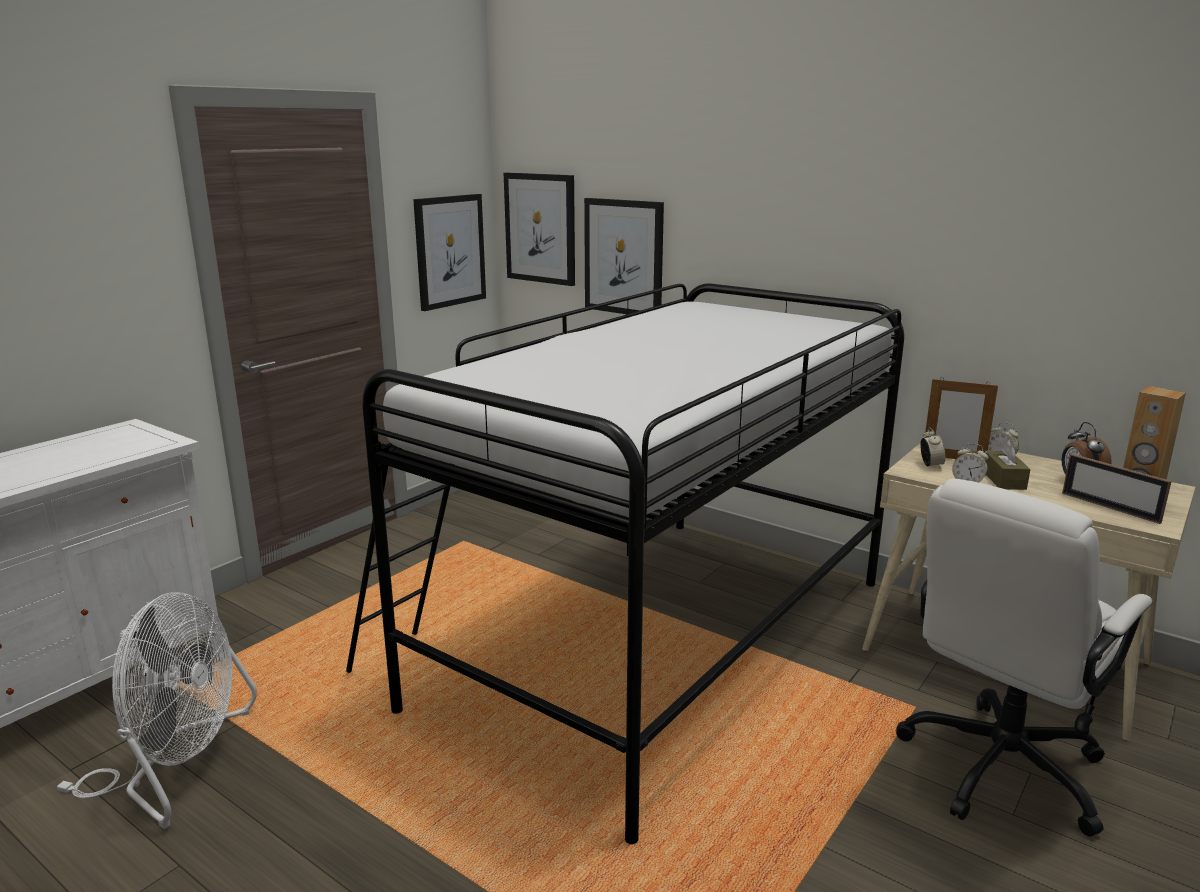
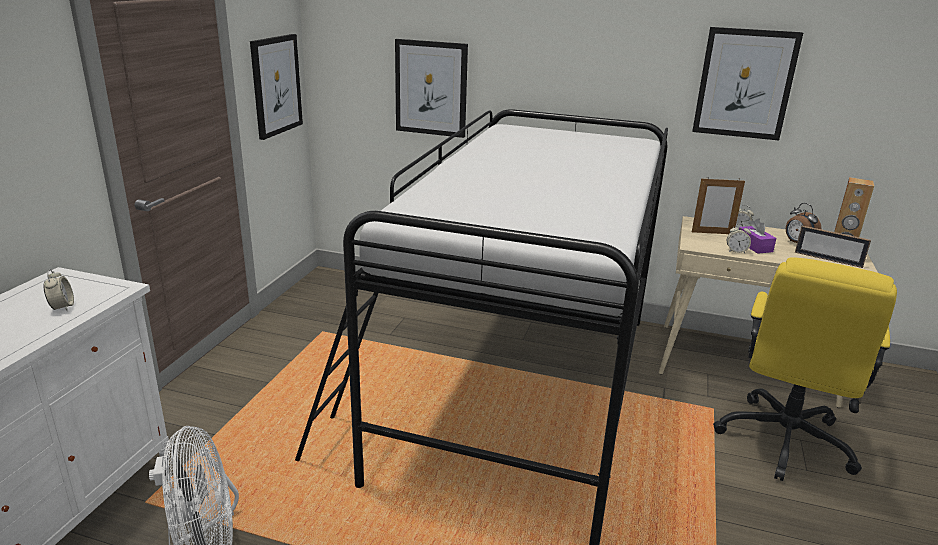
camera: 20 degrees left, 5 degrees up
picture [504,173,575,286] -> picture moved to [692,27,803,140]
white office chair [896,479,1152,837] -> yellow office chair [713,257,897,481]
alarm clock [920,427,946,468] -> alarm clock moved to [44,269,74,311]
brown tissue box [985,439,1030,490] -> purple tissue box [739,218,777,254]

